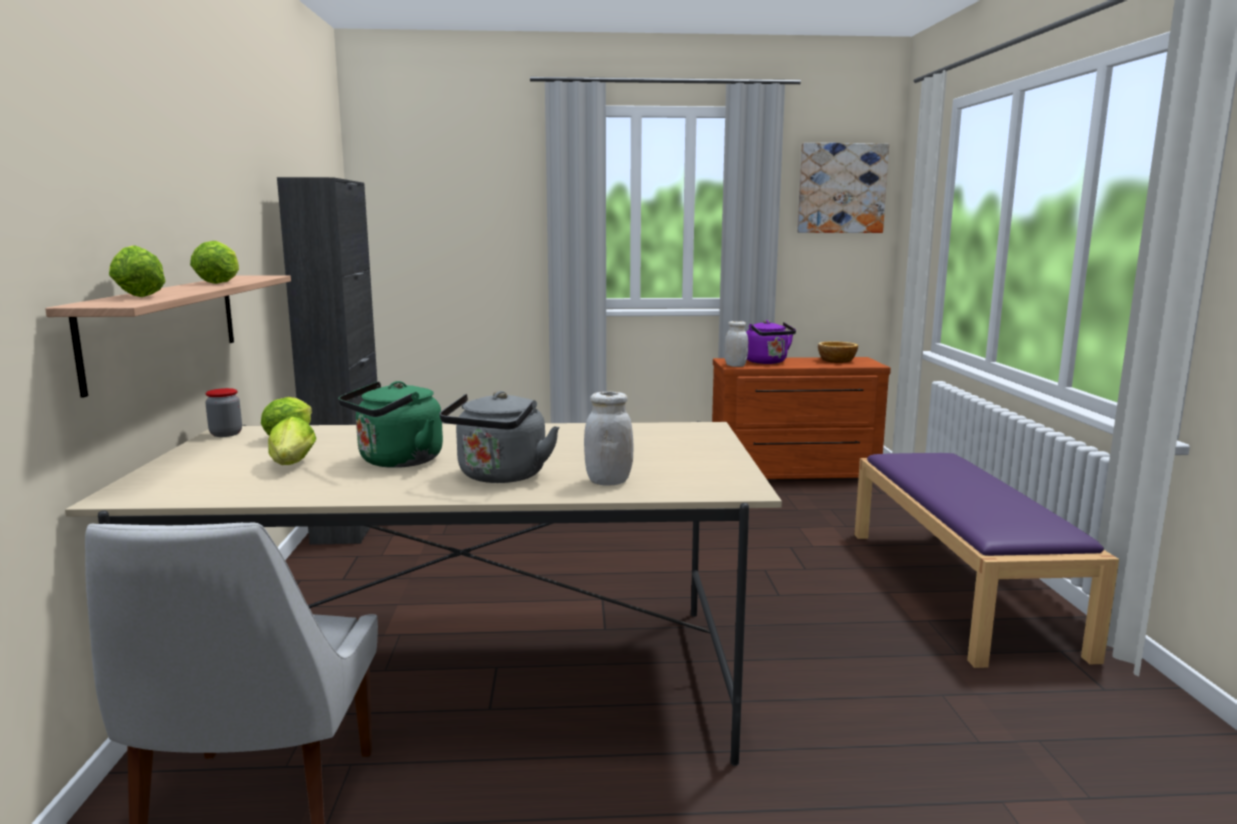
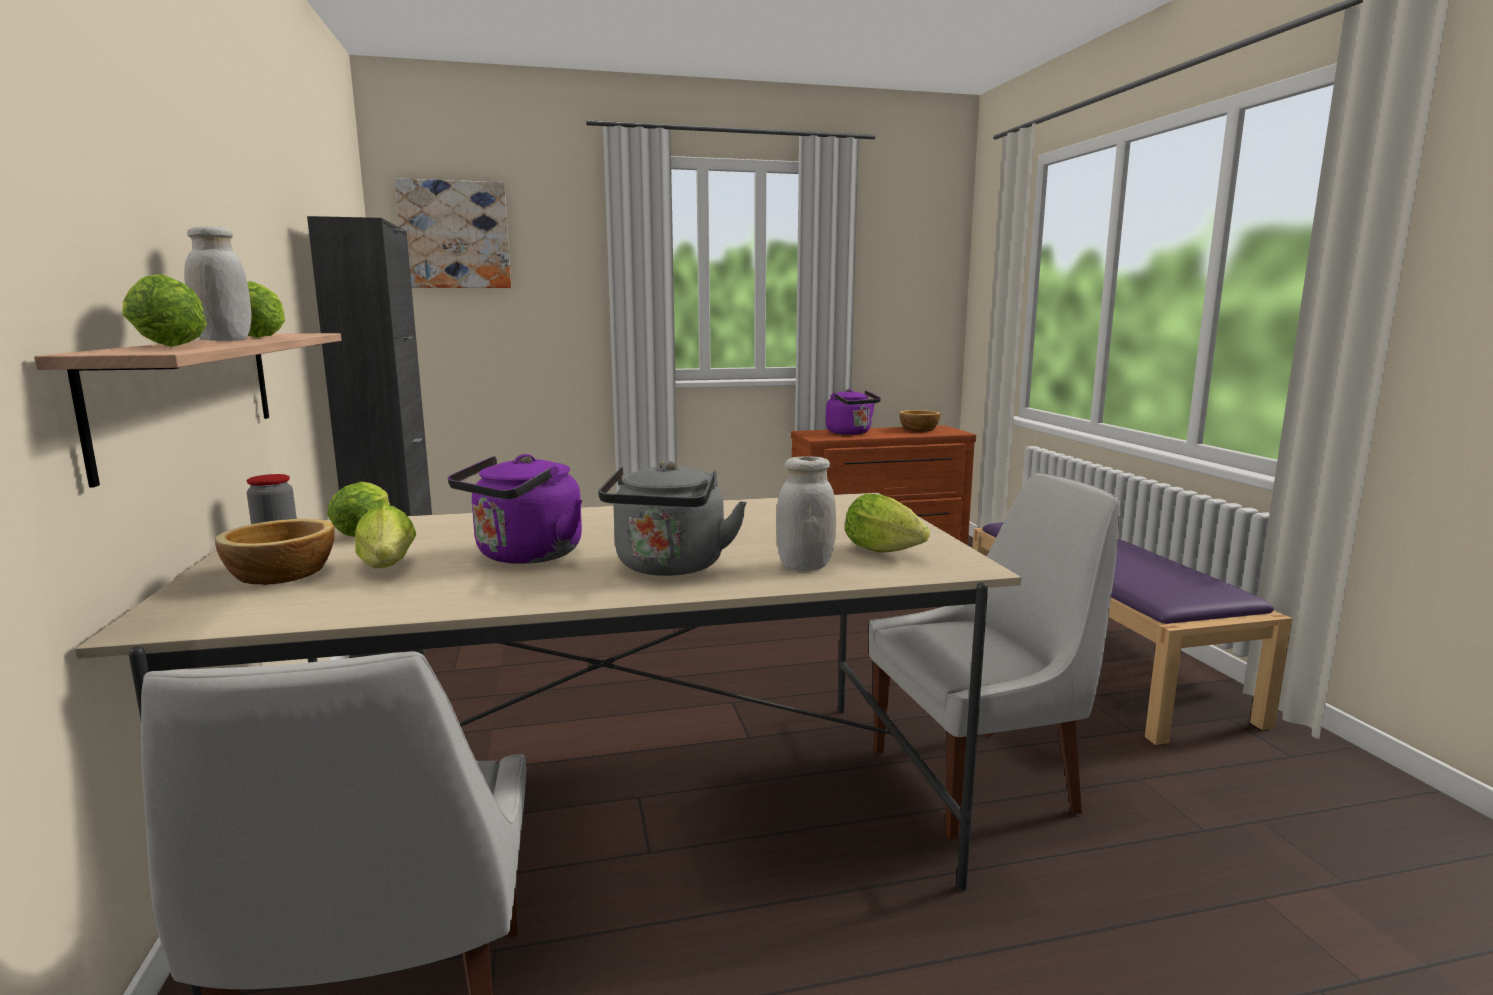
camera: 10 degrees left, 0 degrees up
green kettle [338,381,443,468] -> purple kettle [448,454,582,564]
white jar [724,321,748,367] -> white jar moved to [184,226,252,341]
picture [797,143,889,233] -> picture moved to [395,178,511,288]
none -> bowl [215,519,335,585]
none -> lettuce [845,494,930,553]
none -> white chair [869,473,1121,840]

